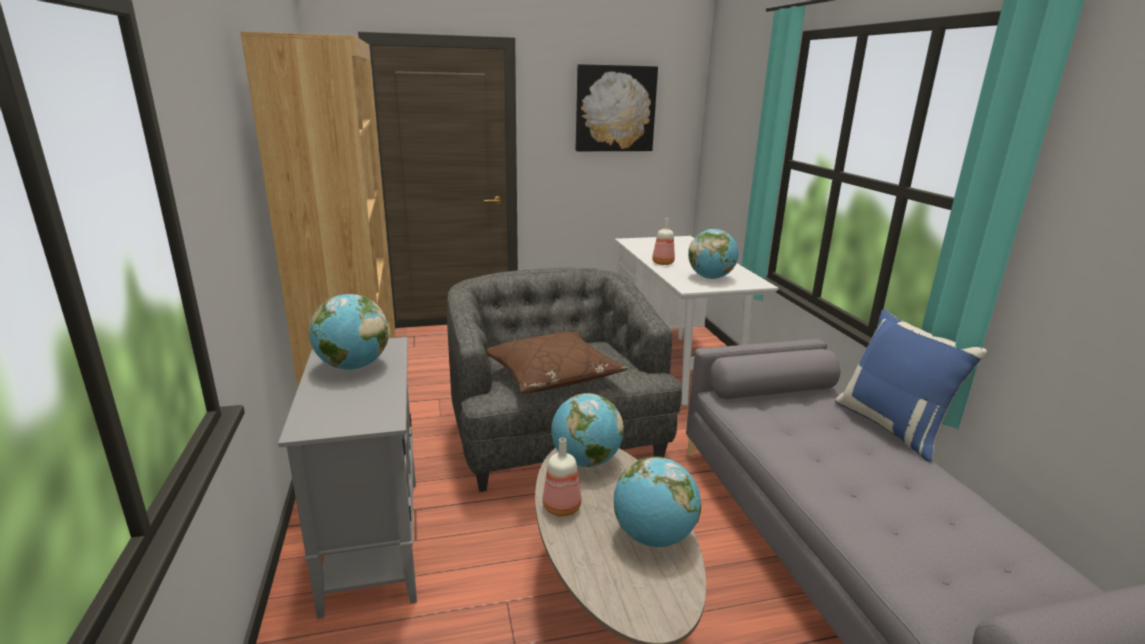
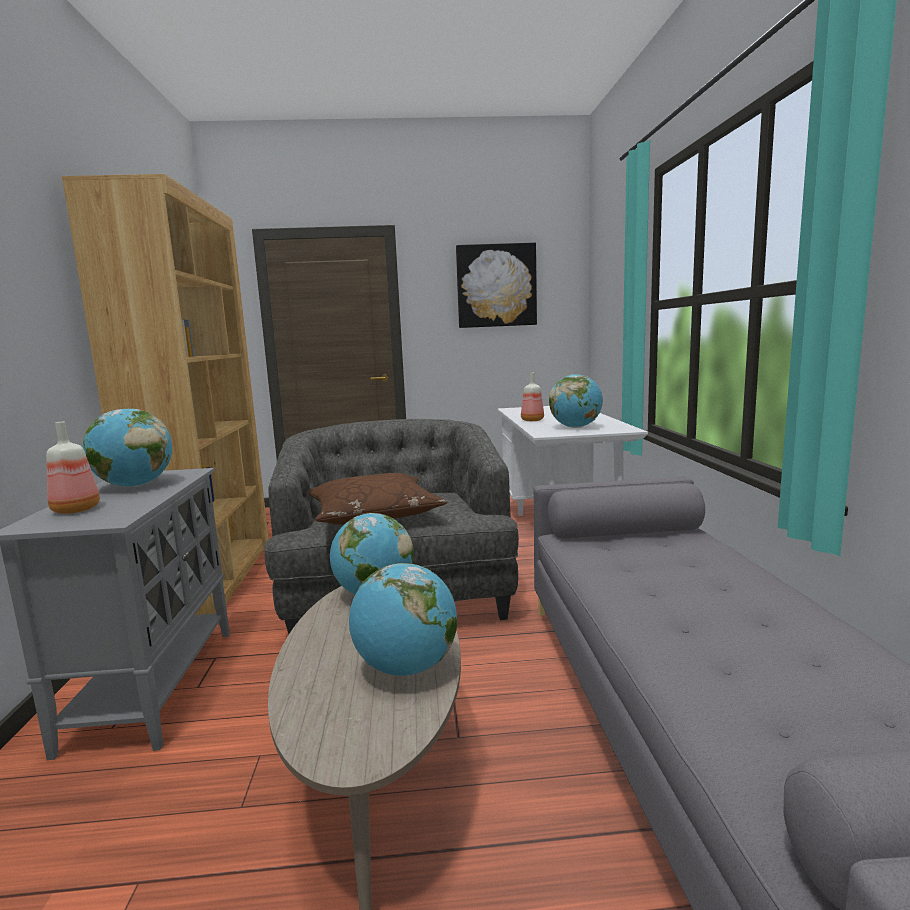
camera: 10 degrees right, 10 degrees down
bottle [542,438,581,517] -> bottle moved to [46,421,100,514]
blue pillow [835,309,987,462] -> none

